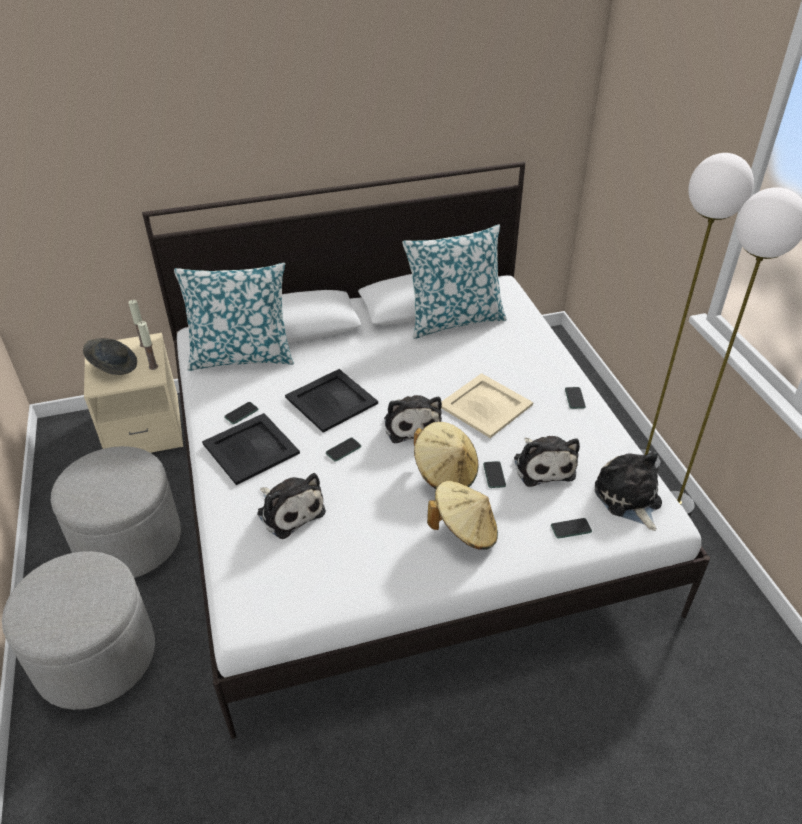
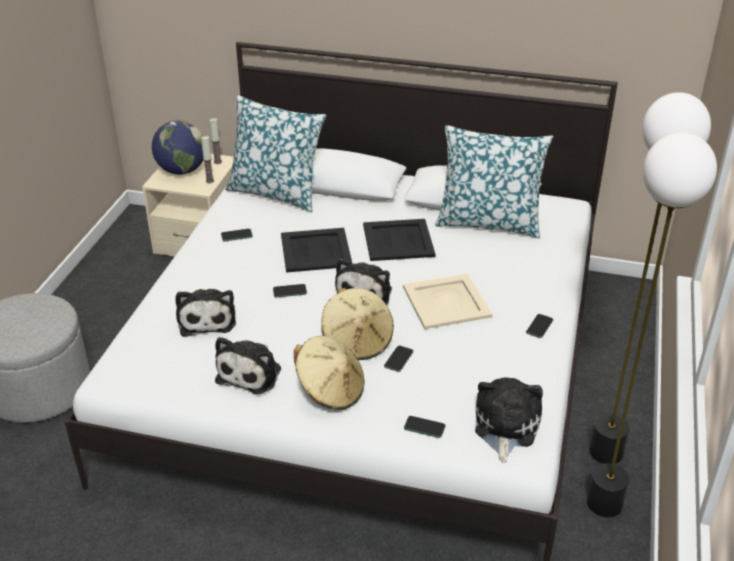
camera: 30 degrees right, 5 degrees down
grey ottoman [51,446,181,578] -> none
grey hat [83,338,137,375] -> globe [152,120,203,175]
black tray [202,413,300,485] -> black tray moved to [363,219,436,261]
plush toy [514,436,580,487] -> plush toy moved to [215,337,281,394]

